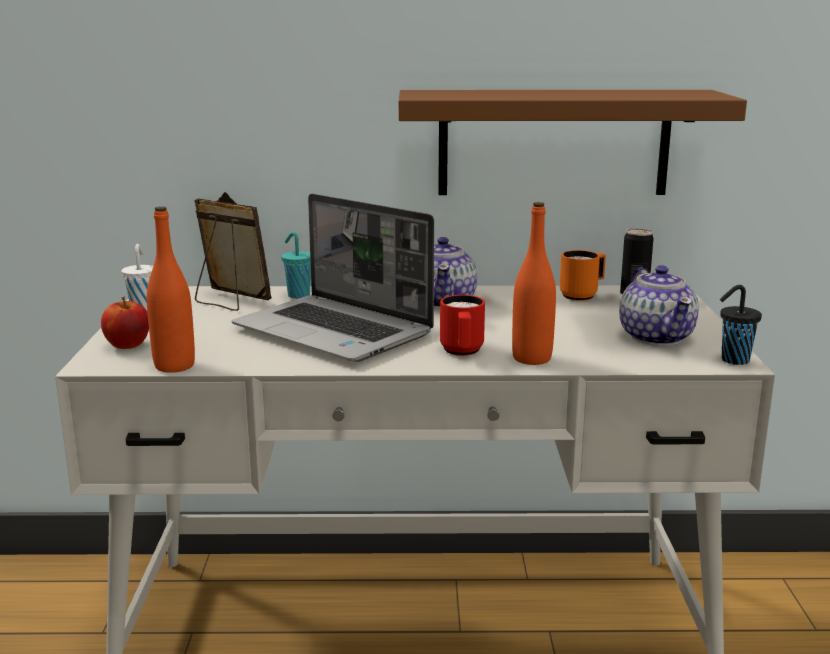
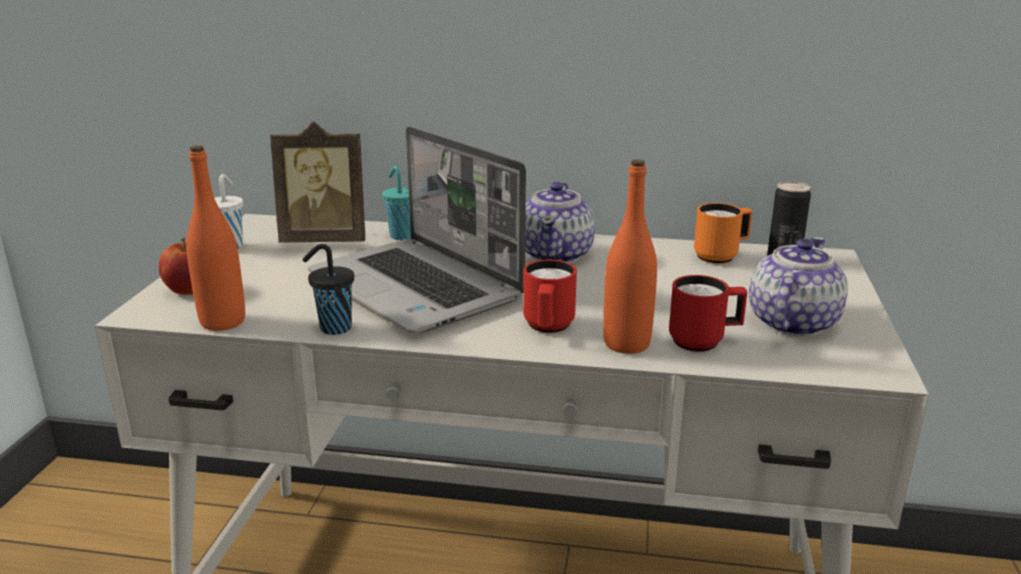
camera: 10 degrees right, 5 degrees up
picture frame [194,192,272,311] -> picture frame turned 135 degrees clockwise [270,121,365,243]
brown shelf [399,90,747,195] -> none
teapot [619,265,699,346] -> teapot turned 150 degrees counterclockwise [749,237,848,337]
black cup [720,285,762,365] -> black cup moved to [303,244,354,335]
none -> red mug [669,275,748,352]

